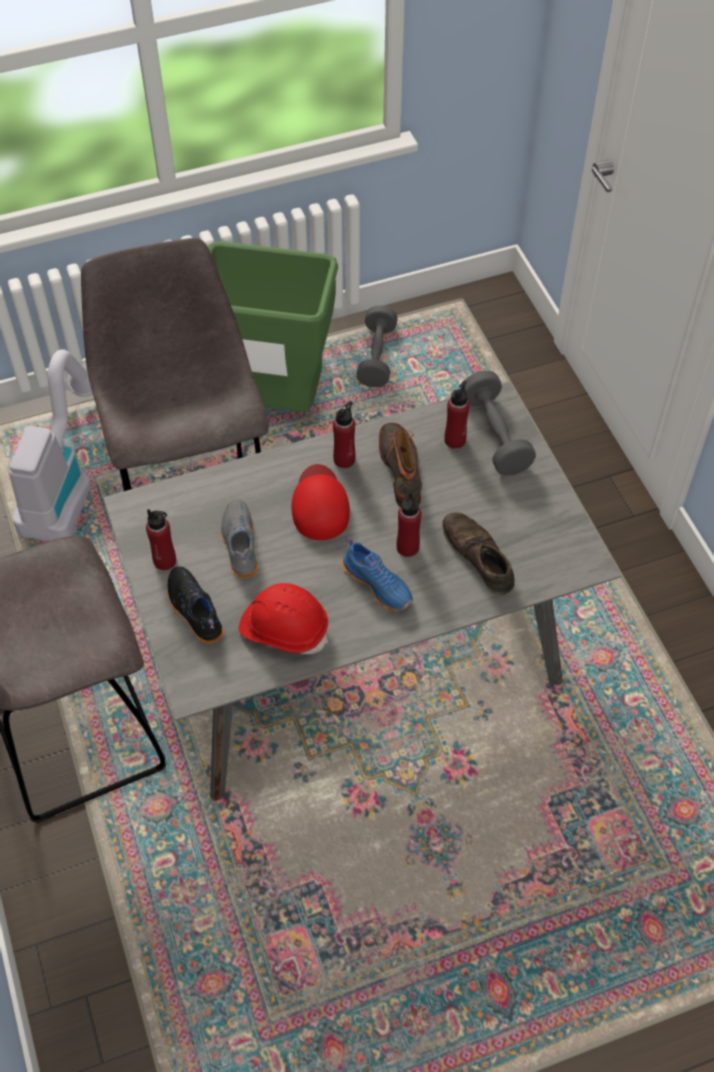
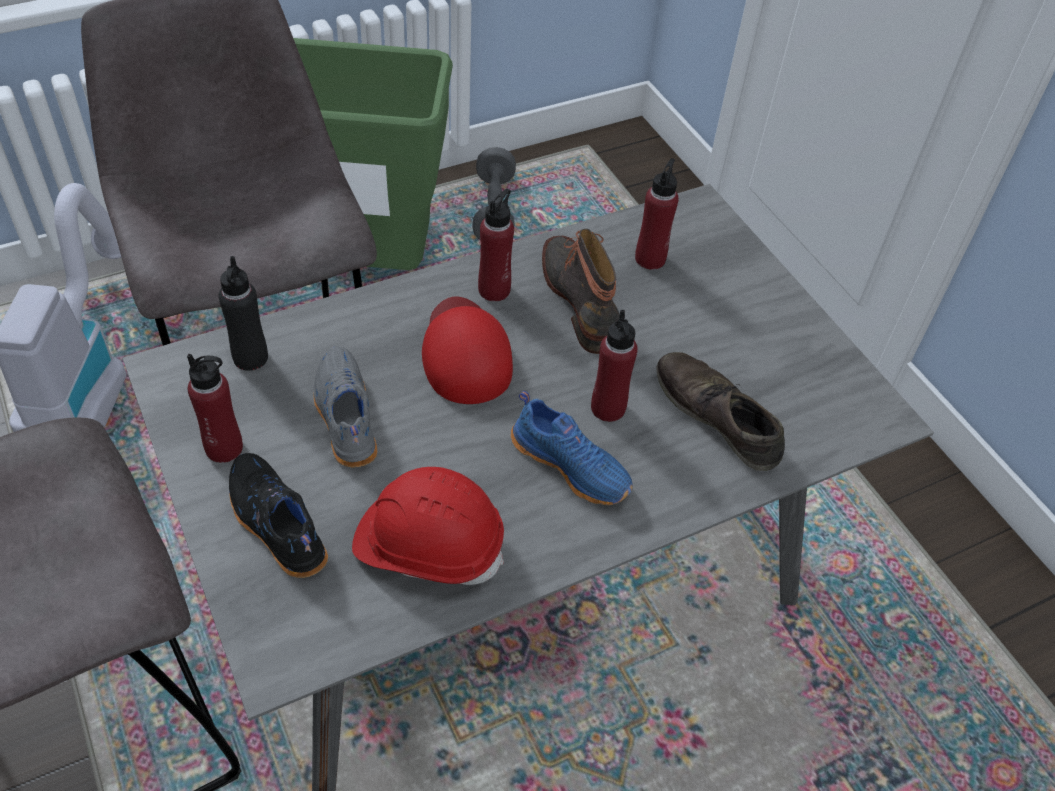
camera: 10 degrees left, 5 degrees down
grey dumbbell [460,370,536,476] -> none
none -> black bottle [218,256,268,371]

